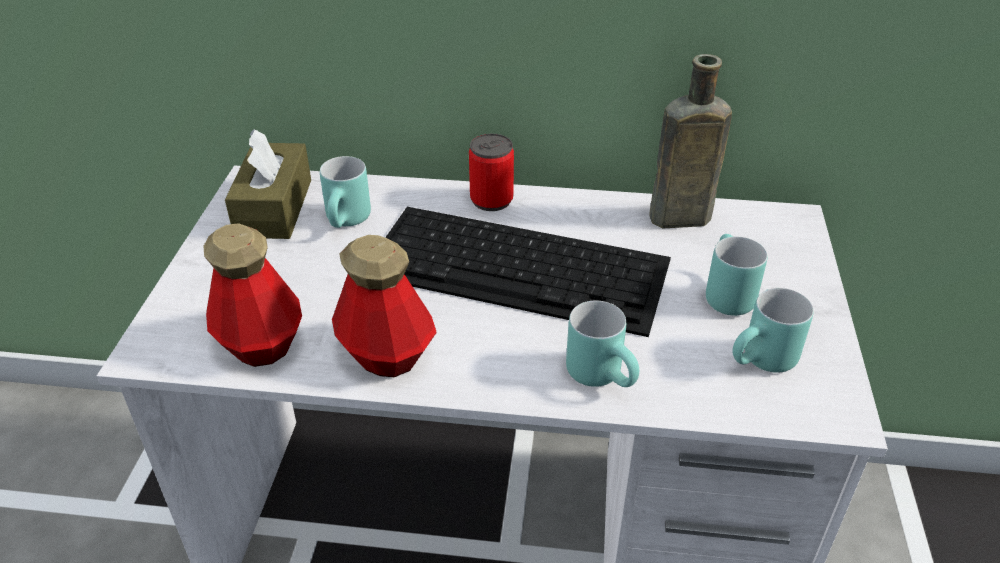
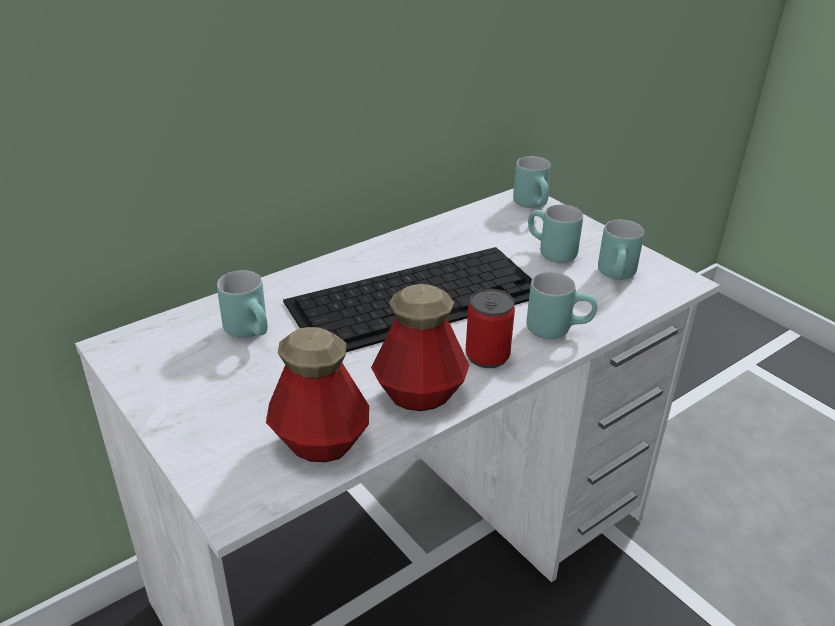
camera: 45 degrees left, 5 degrees down
brown tissue box [225,129,311,239] -> none
can [469,134,514,211] -> can moved to [465,289,515,368]
brown bottle [650,54,732,228] -> none
none -> turquoise mug [513,156,551,208]

